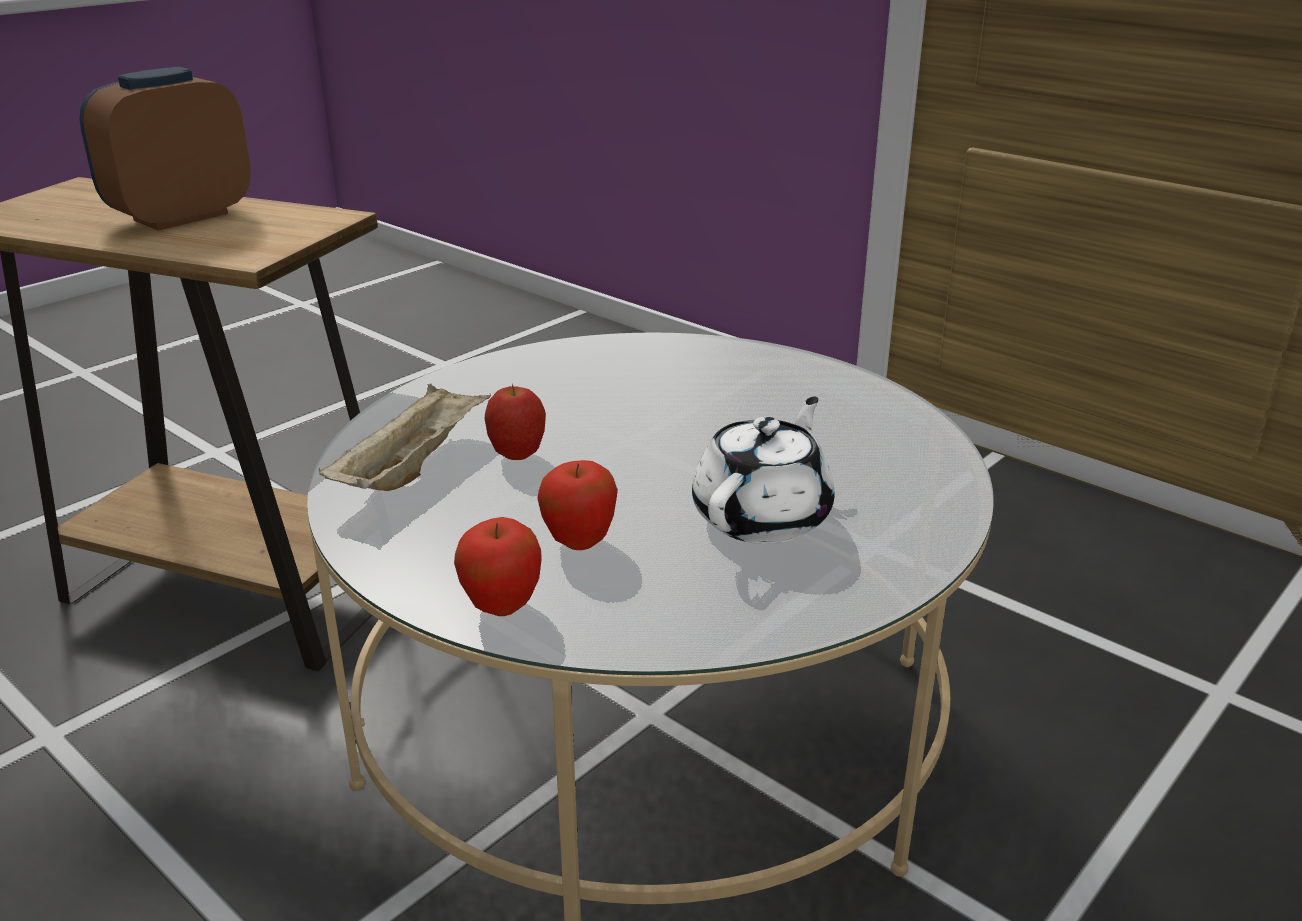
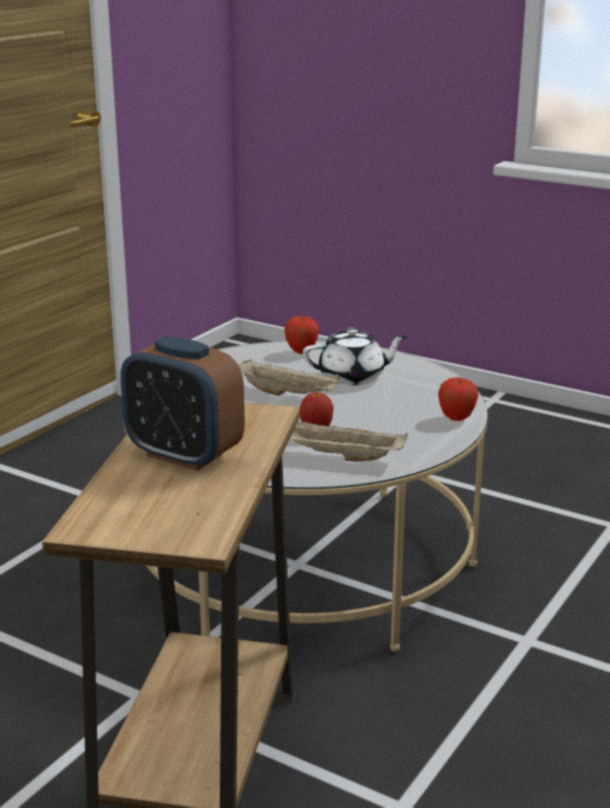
camera: 100 degrees left, 5 degrees down
apple [537,460,618,550] -> apple moved to [284,316,320,354]
white teapot [692,396,834,544] -> white teapot turned 150 degrees clockwise [303,328,408,385]
none -> beige tray [238,359,340,396]

